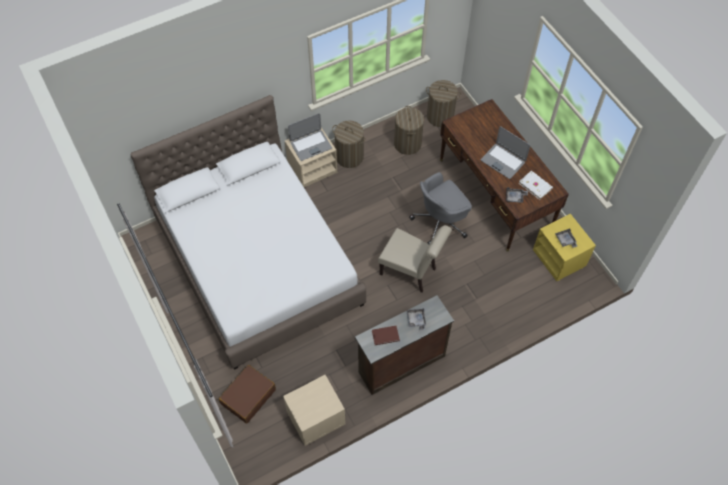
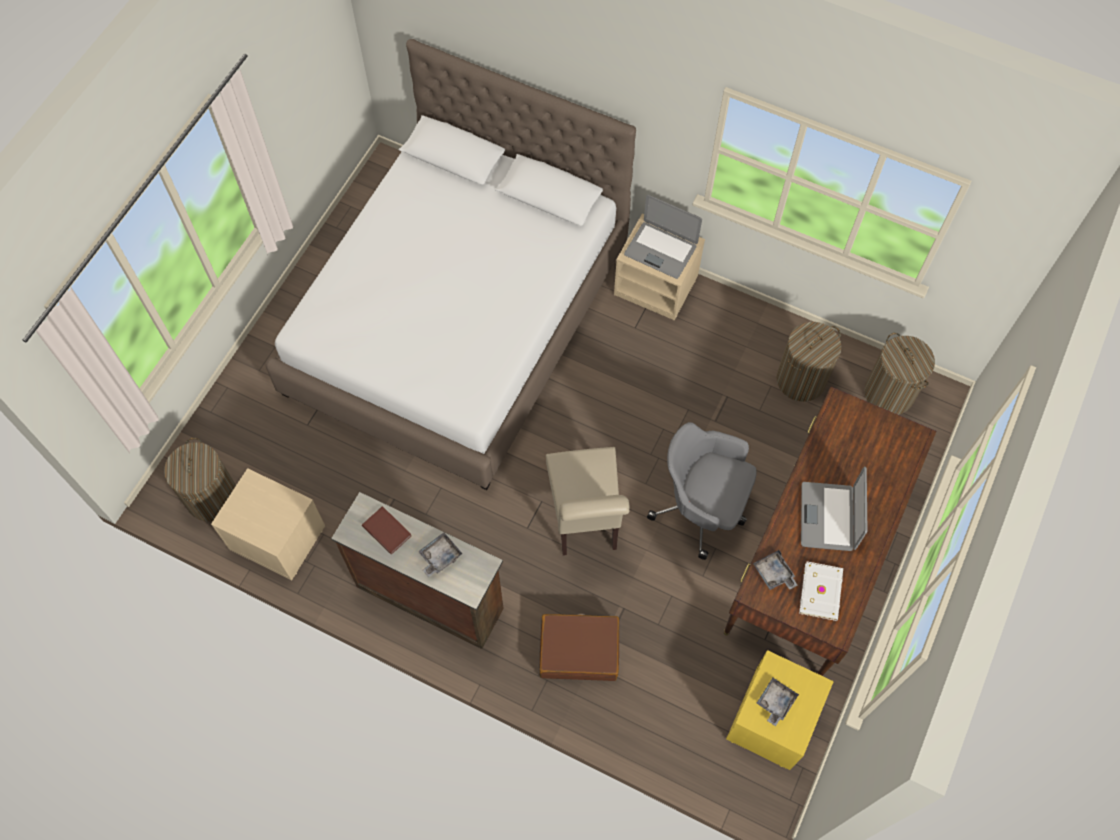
camera: 55 degrees right, 5 degrees up
brown suitcase [219,365,276,424] -> brown suitcase moved to [540,614,619,681]
laundry basket [332,121,365,168] -> laundry basket moved to [164,438,236,522]

